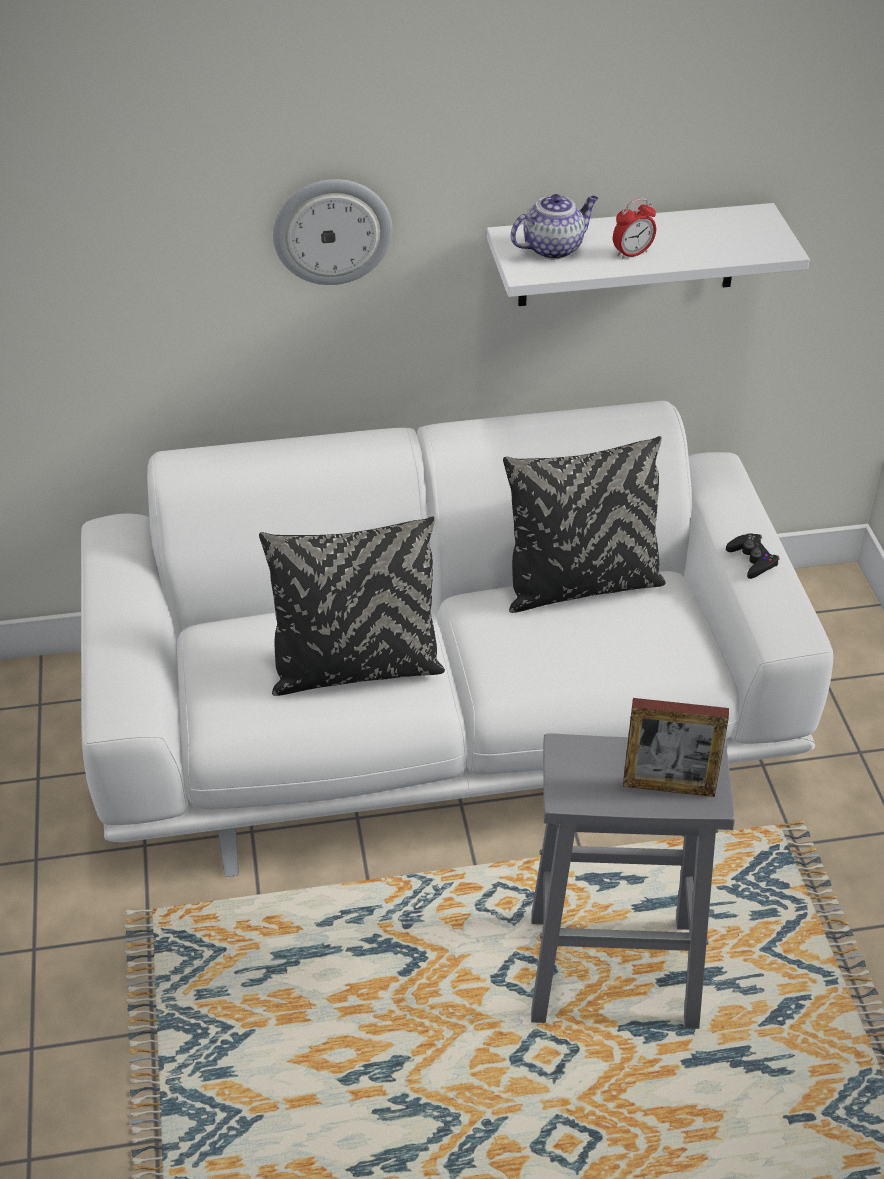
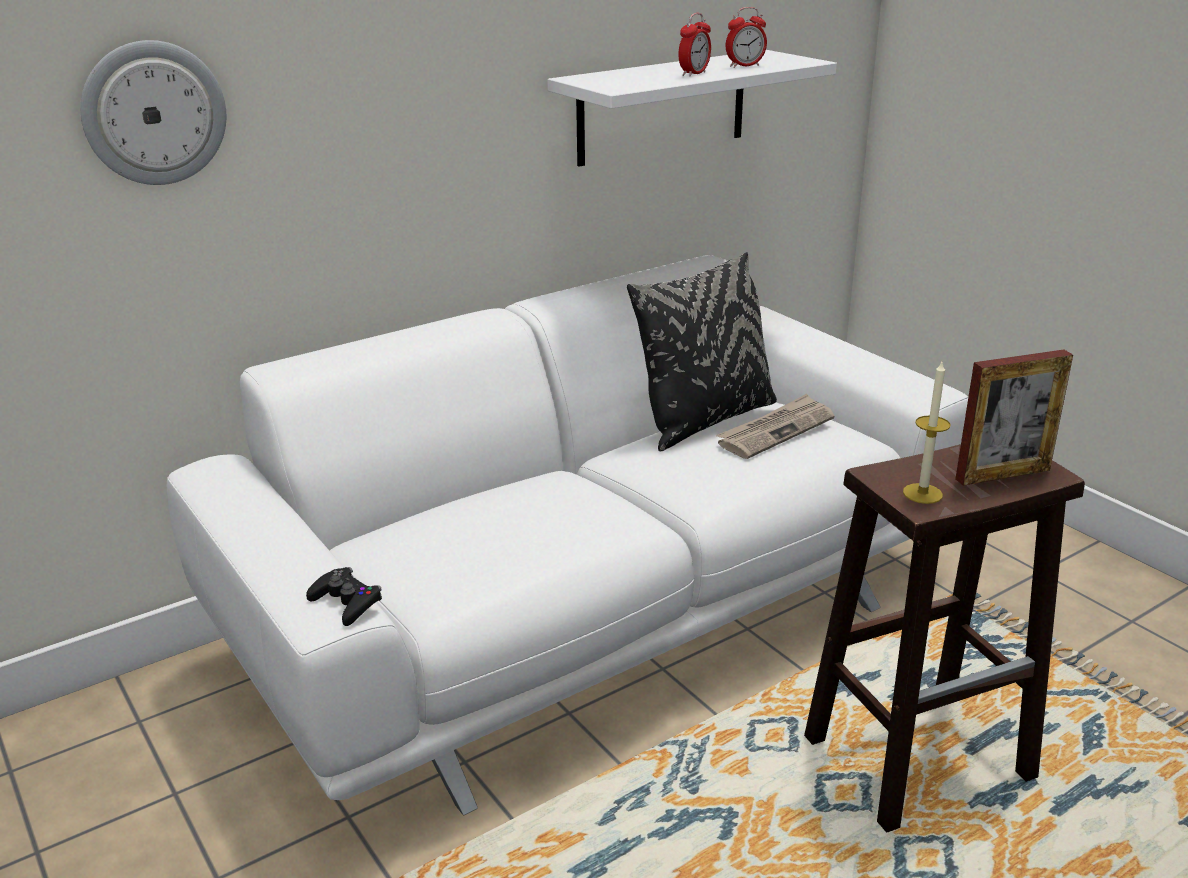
camera: 25 degrees left, 15 degrees down
black pillow [259,516,445,696] -> none
wall clock [273,179,392,285] -> wall clock moved to [80,40,226,185]
teapot [511,194,598,259] -> none
grey stool [531,733,735,1029] -> brown stool [804,444,1085,833]
black game controller [726,533,780,579] -> black game controller moved to [306,567,382,626]
none -> newspaper [716,394,834,459]
none -> alarm clock [726,7,767,68]
none -> candle [903,362,950,504]

